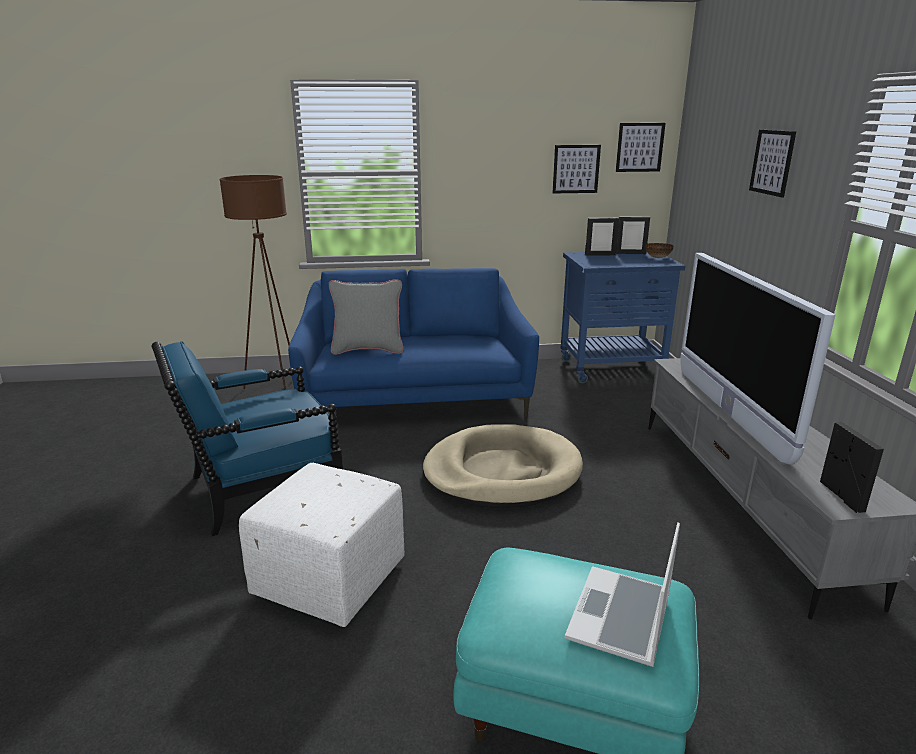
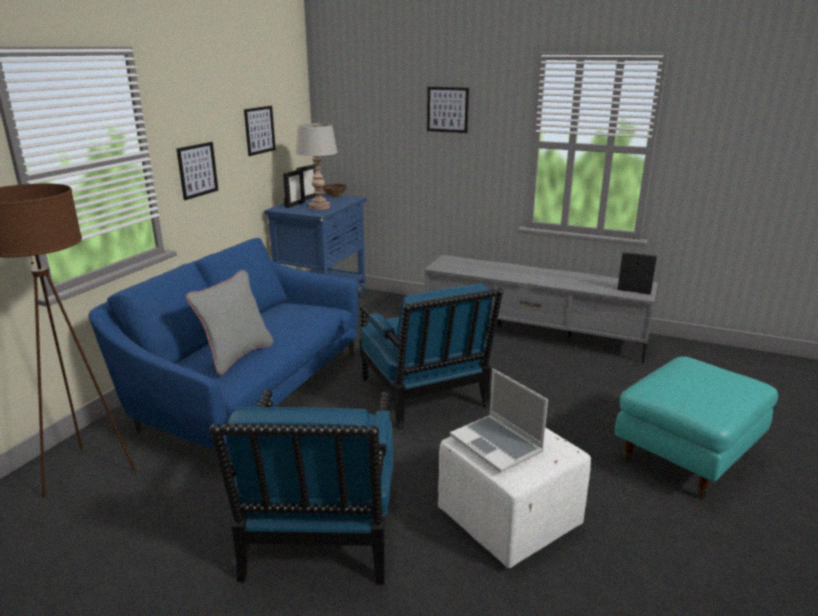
camera: 60 degrees left, 0 degrees up
beige dog bed [423,424,583,508] -> blue armchair [359,283,503,430]
laptop [565,522,680,667] -> laptop moved to [450,369,548,473]
picture [616,123,666,172] -> picture moved to [177,142,219,200]
television [680,253,836,465] -> none
none -> grey table lamp [295,123,338,210]

